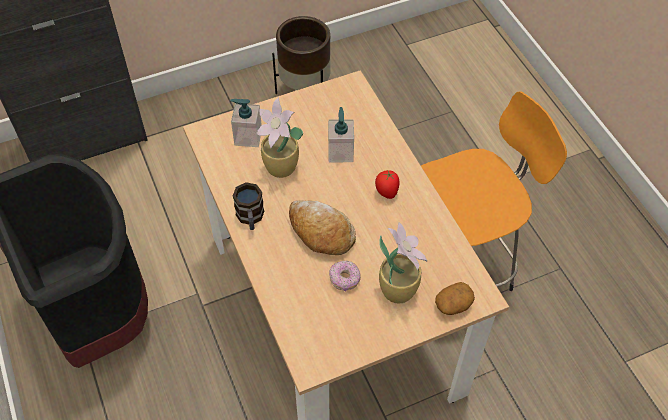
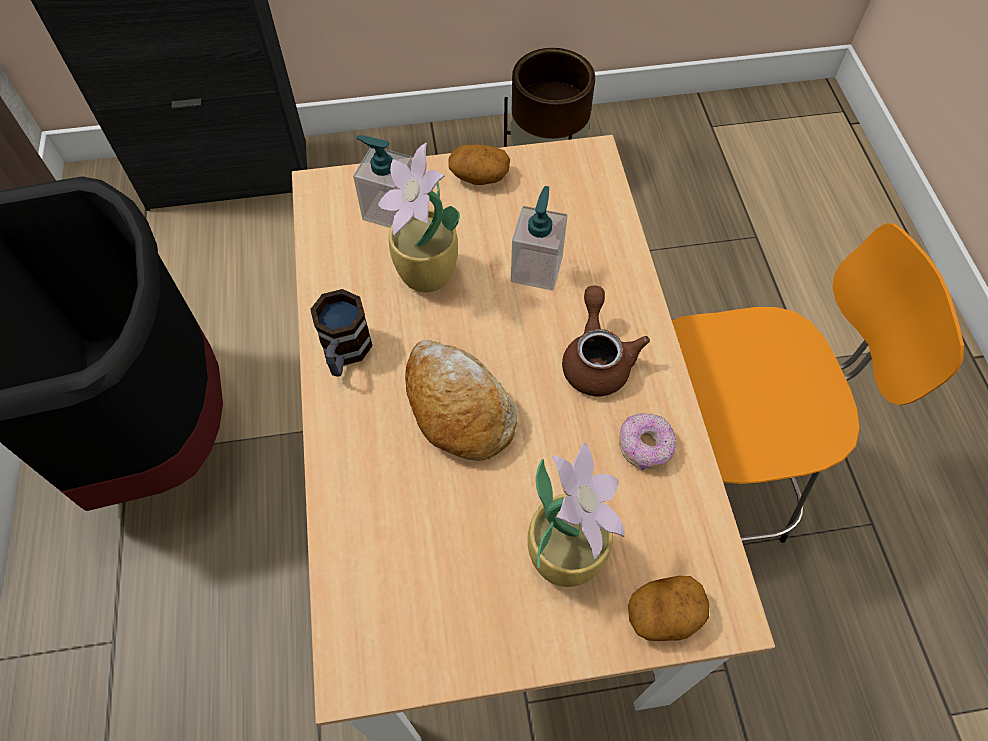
camera: 15 degrees right, 5 degrees up
donut [329,261,361,291] -> donut moved to [619,413,676,470]
tomato [375,170,399,199] -> brown teapot [562,285,650,396]
none -> potato [448,144,510,185]

